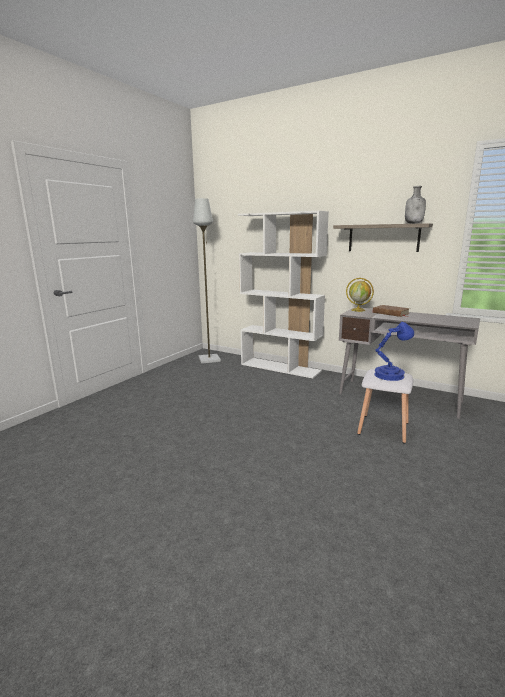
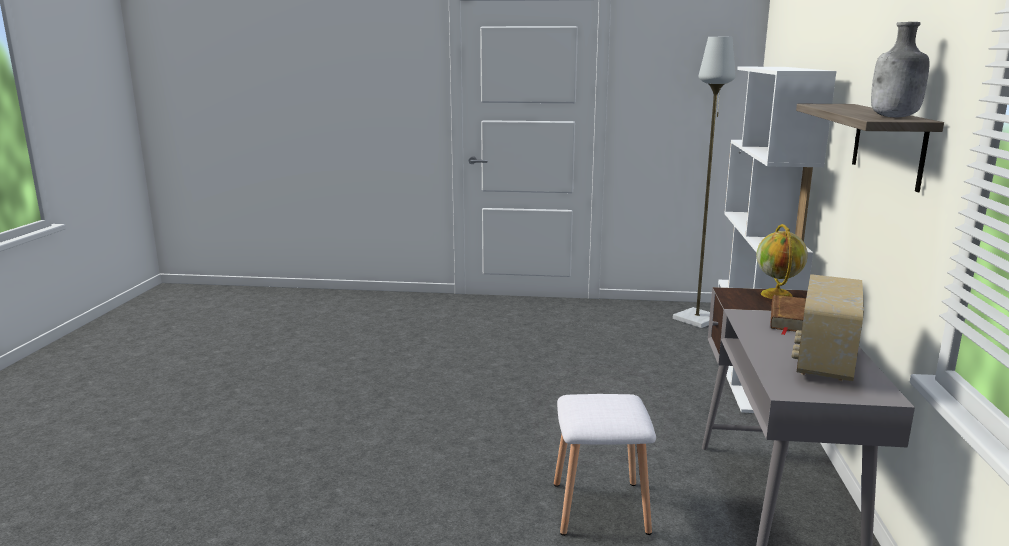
camera: 65 degrees right, 0 degrees up
blue table lamp [374,322,414,381] -> none
none -> radio [792,274,864,381]

